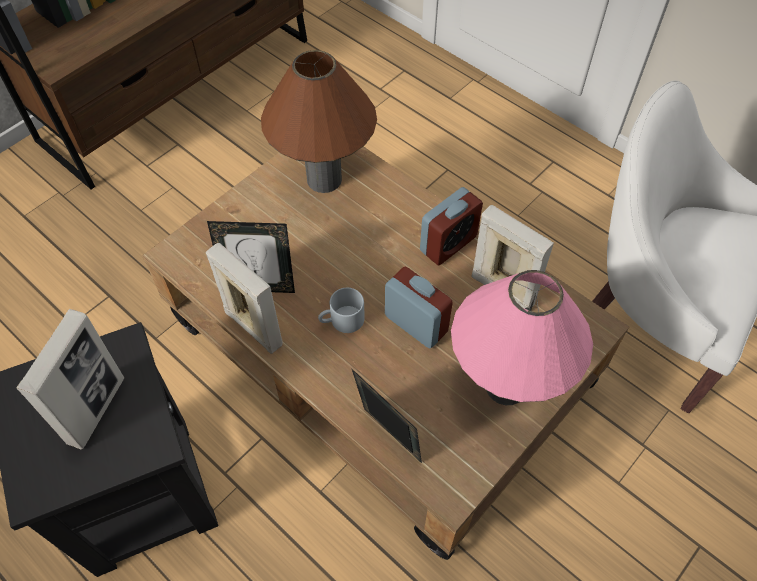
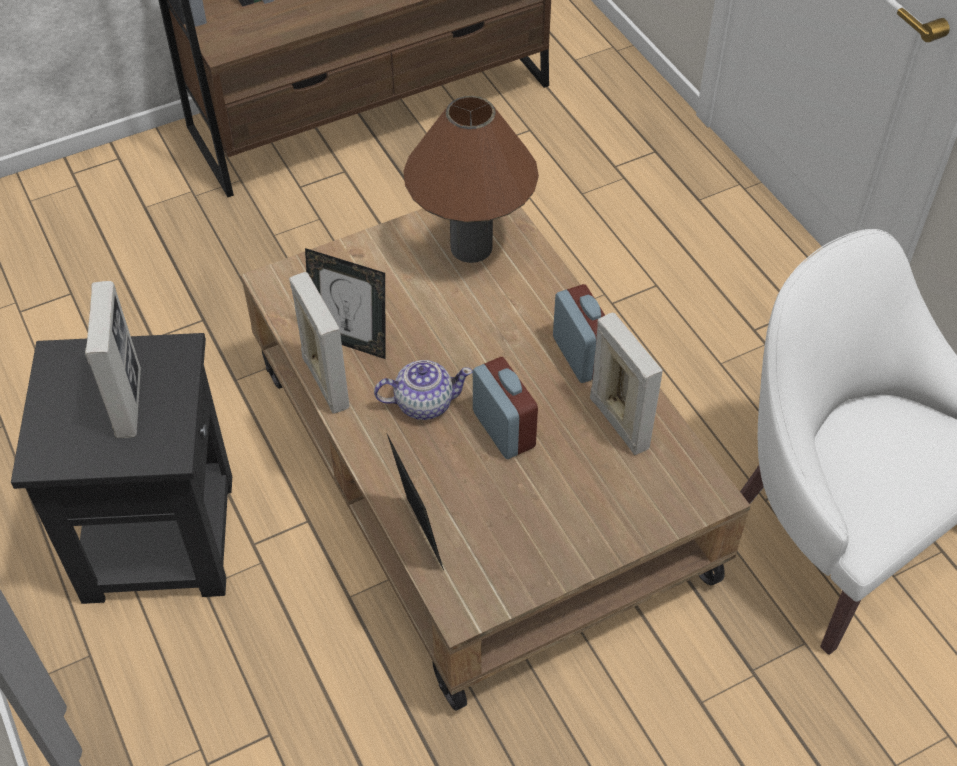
camera: 20 degrees right, 5 degrees down
picture frame [17,309,124,449] -> picture frame turned 45 degrees counterclockwise [85,281,141,438]
grey mug [318,288,365,333] -> teapot [374,360,473,420]
alarm clock [420,187,483,266] -> alarm clock turned 90 degrees counterclockwise [553,284,605,383]
pink table lamp [451,270,593,405] -> none

